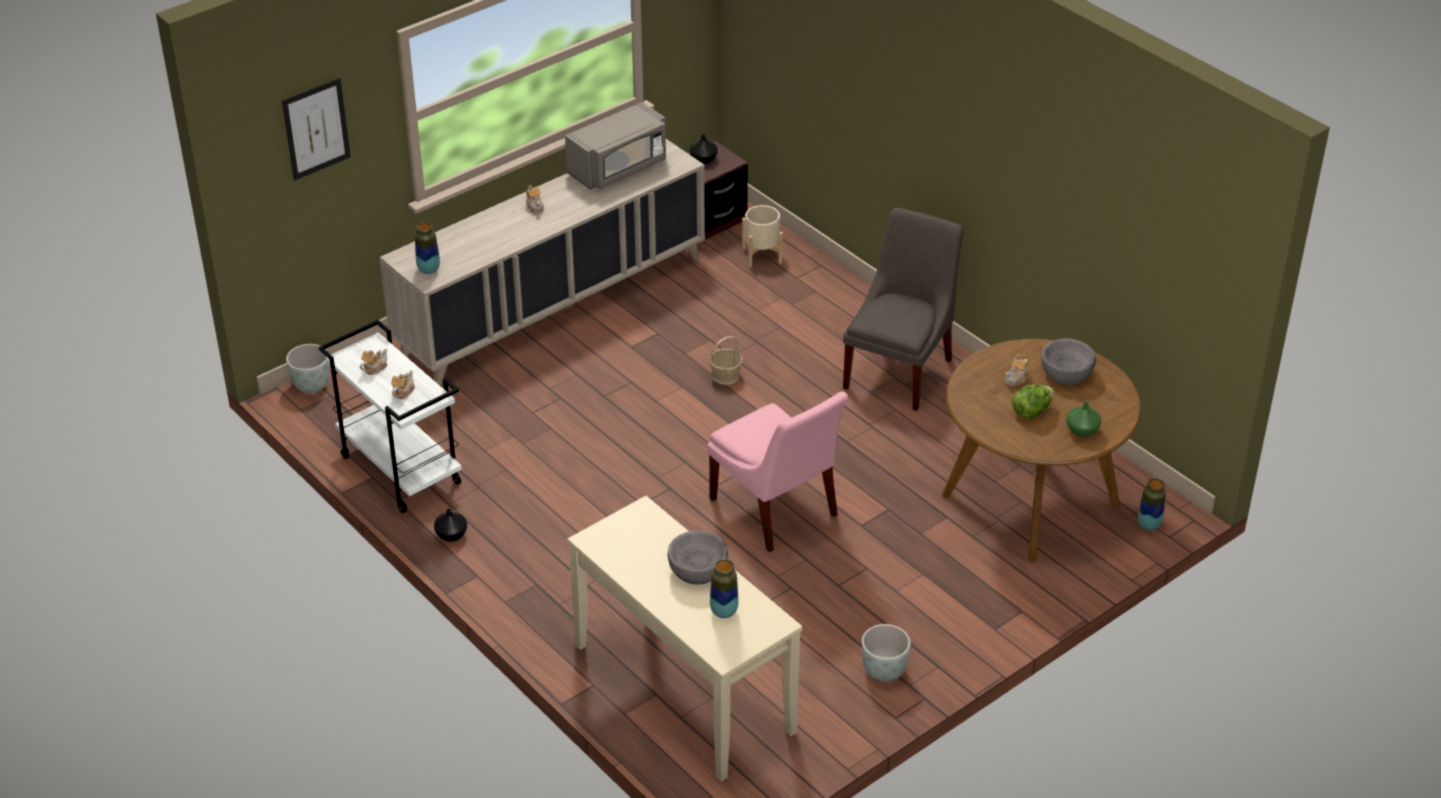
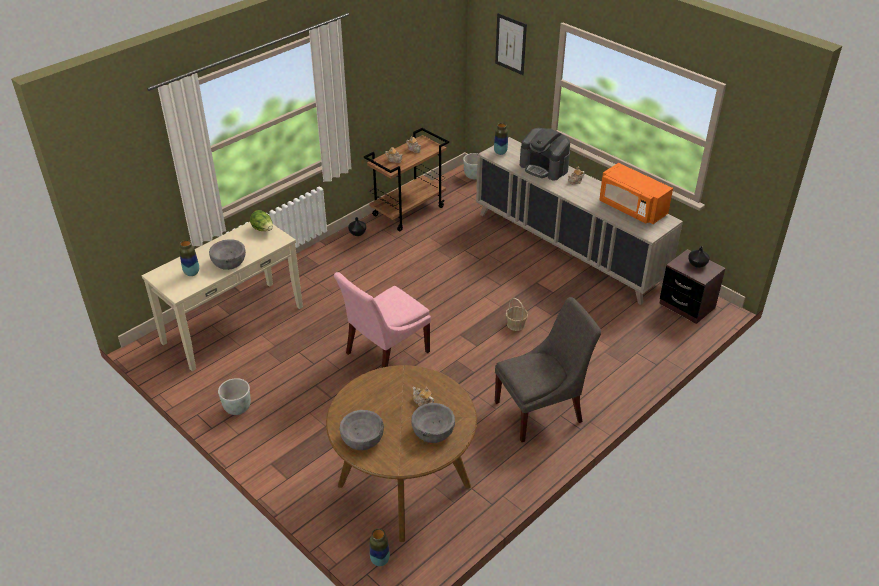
camera: 85 degrees right, 0 degrees up
white cart [318,320,462,513] -> brown cart [364,128,449,231]
grey microwave [565,102,666,189] -> orange microwave [600,163,673,224]
beige planter [742,205,783,267] -> none
grey chair [843,208,963,411] -> grey chair turned 45 degrees counterclockwise [495,297,601,442]
lettuce [1012,384,1054,418] -> lettuce moved to [250,210,273,231]
green vase [1066,402,1101,437] -> grey bowl [340,410,384,450]
none -> coffee machine [520,128,570,180]

